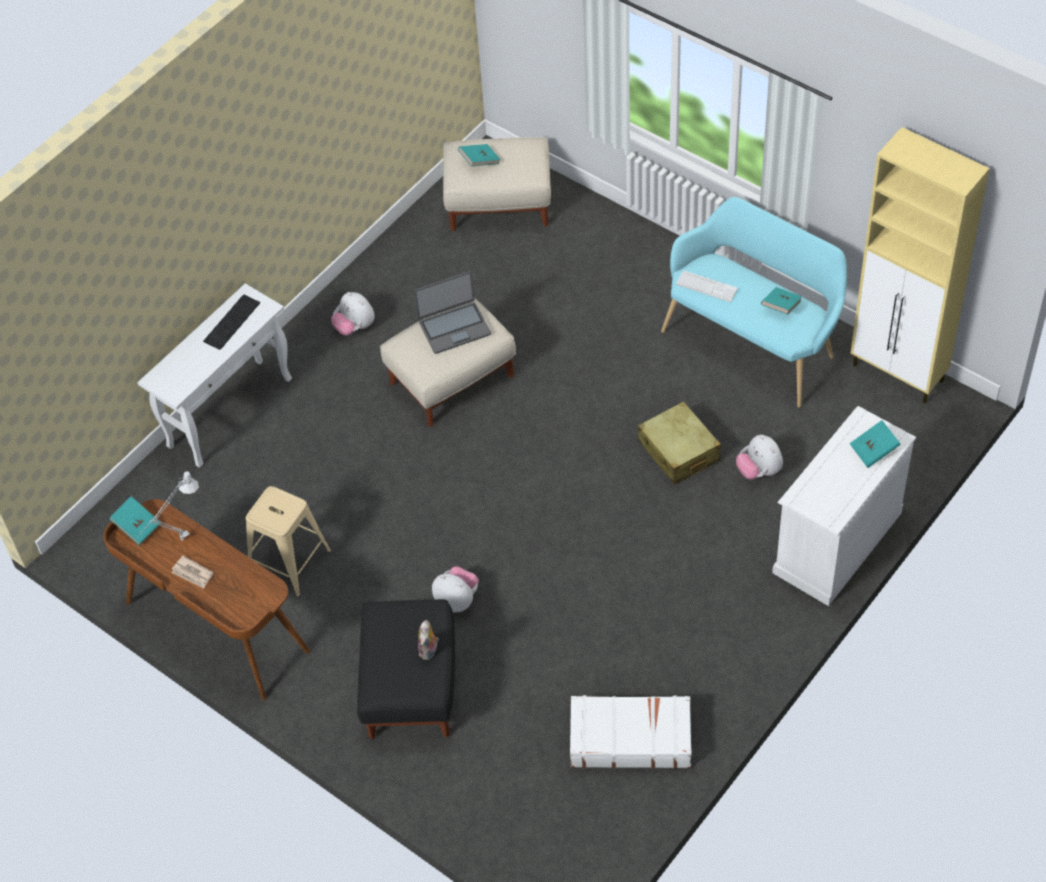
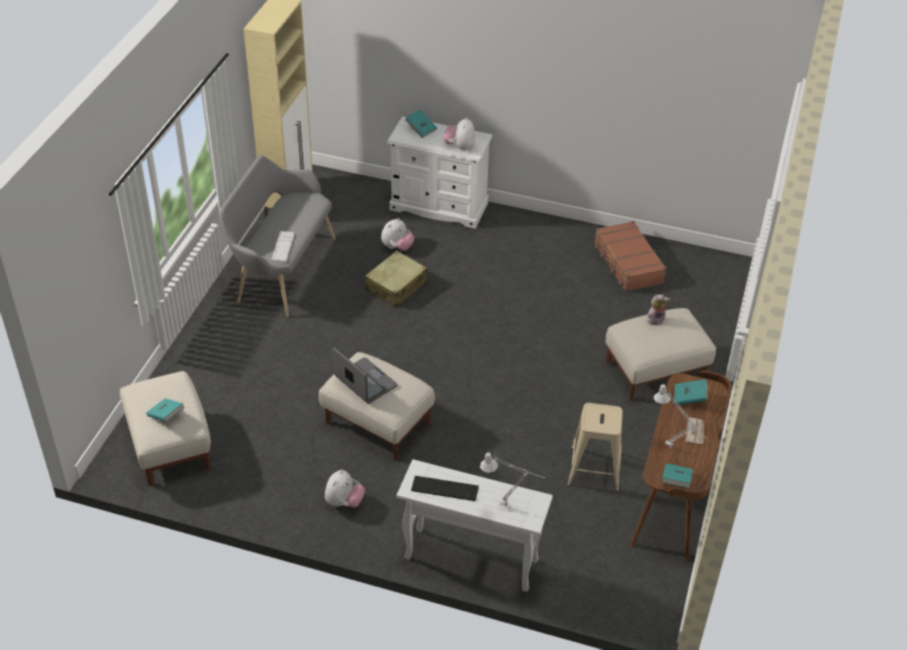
camera: 115 degrees left, 10 degrees down
black ottoman [357,599,455,740] -> beige ottoman [605,308,716,401]
plush toy [432,566,479,612] -> plush toy moved to [444,117,475,151]
white suitcase [570,695,692,769] -> brown suitcase [594,221,667,292]
turquoise bench [661,197,847,407] -> grey bench [219,156,336,317]
turquoise book [761,287,802,315] -> turquoise book moved to [674,379,708,406]
none -> grey table lamp [480,452,545,506]

